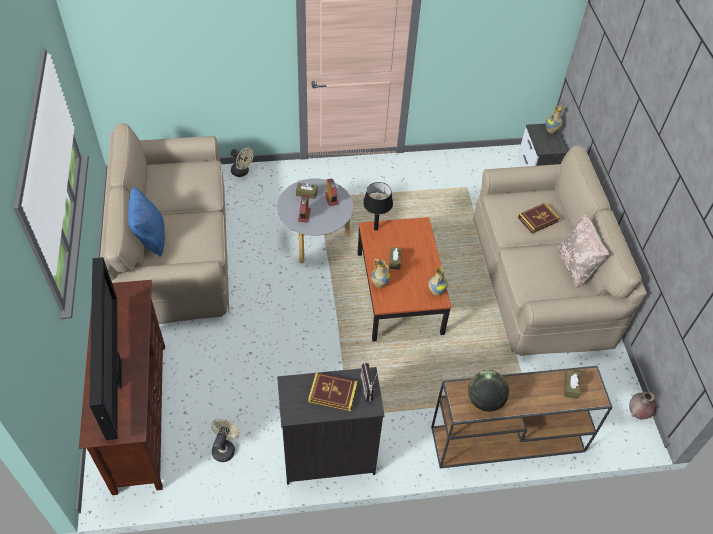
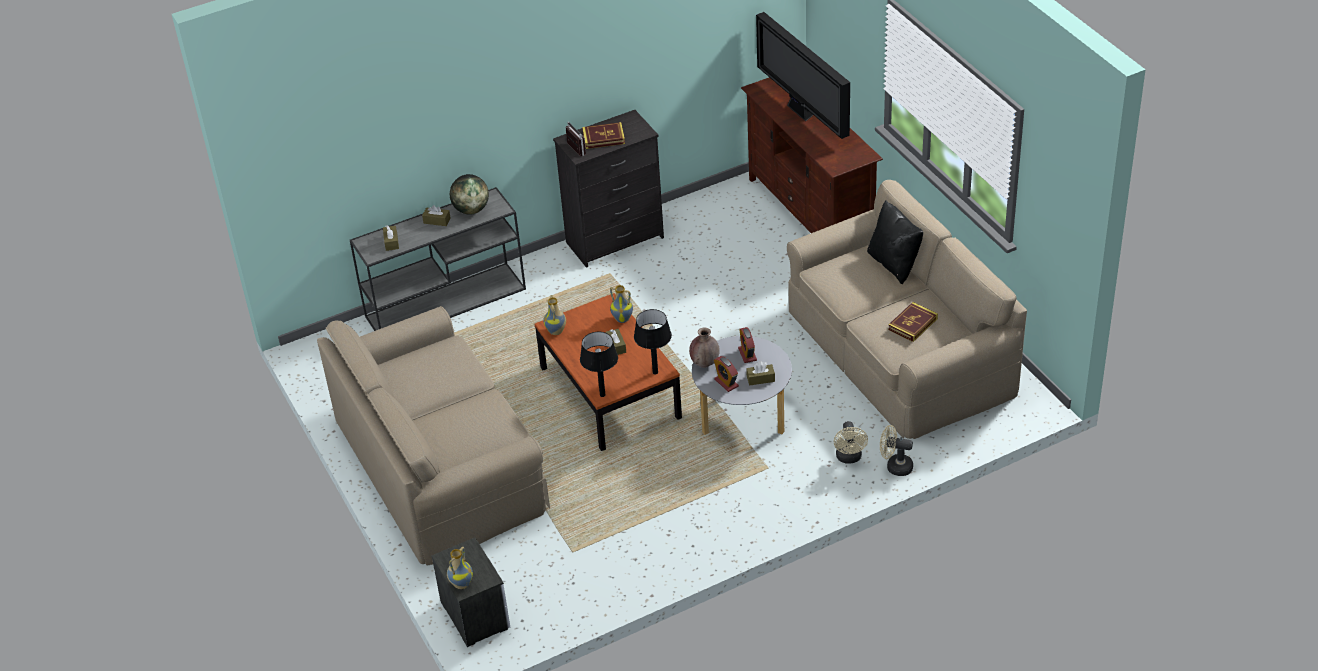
camera: 165 degrees right, 10 degrees down
blue pillow [128,187,165,257] -> black pillow [867,200,923,284]
beige fan [211,419,240,462] -> beige fan moved to [834,421,868,464]
brown console table [431,366,612,468] -> grey console table [350,187,526,331]
book [518,203,560,234] -> book moved to [888,302,938,342]
beige pillow [557,215,609,289] -> none
brown vase [629,392,656,419] -> brown vase moved to [689,328,720,368]
none -> brown tissue box [422,205,451,226]
none -> black table lamp [580,332,618,397]

